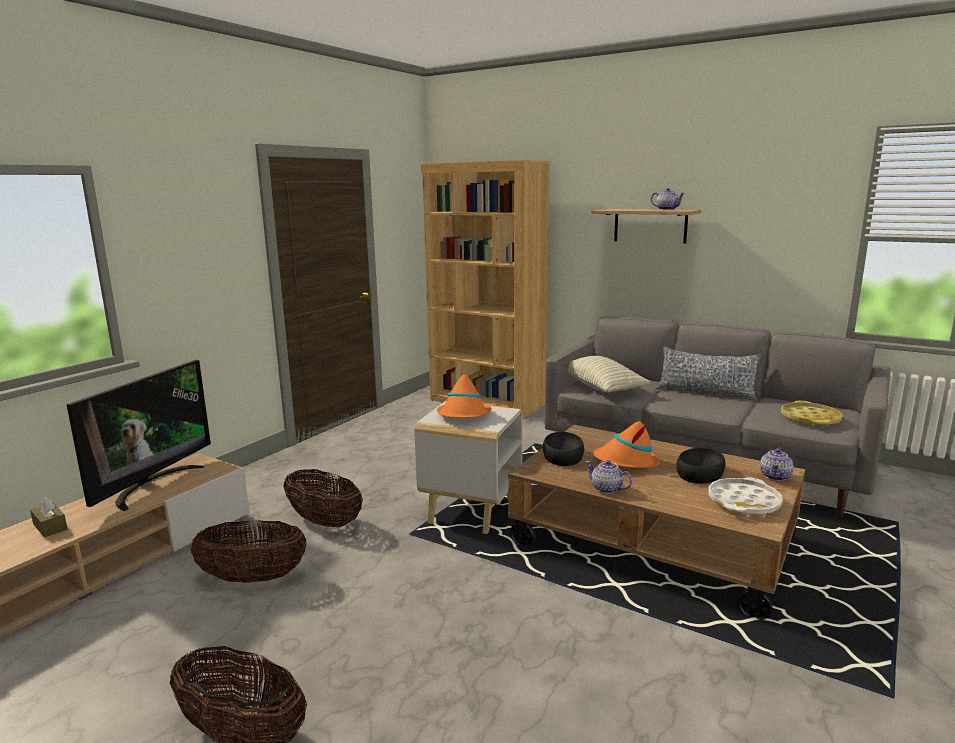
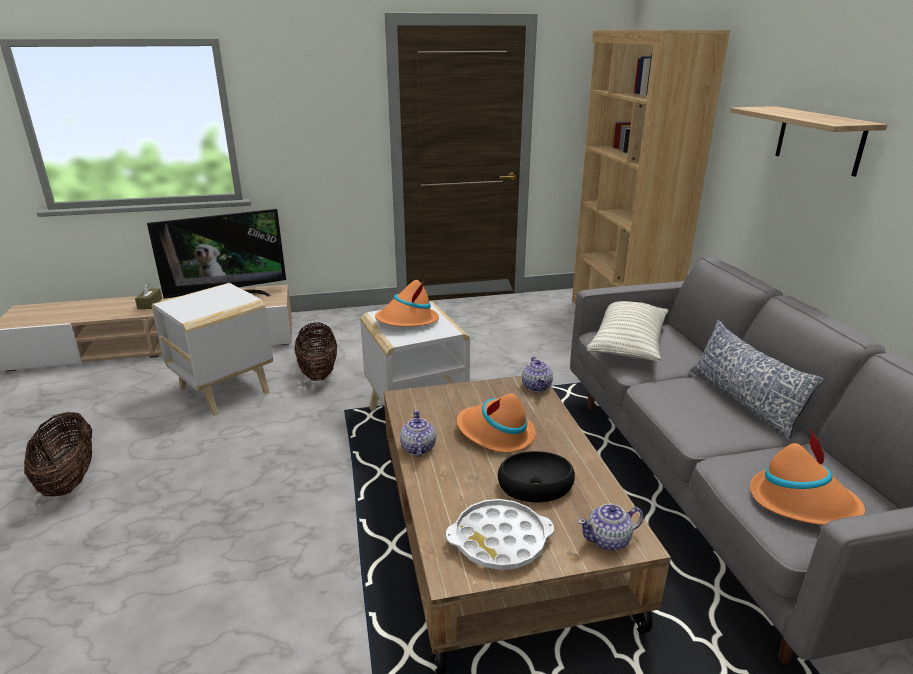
camera: 45 degrees right, 10 degrees up
basket [191,520,306,583] -> white side table [152,283,273,416]
black bowl [543,432,584,466] -> none
teapot [651,188,685,210] -> teapot moved to [522,357,553,392]
yellow tray [781,401,842,426] -> orange hat [750,427,865,525]

